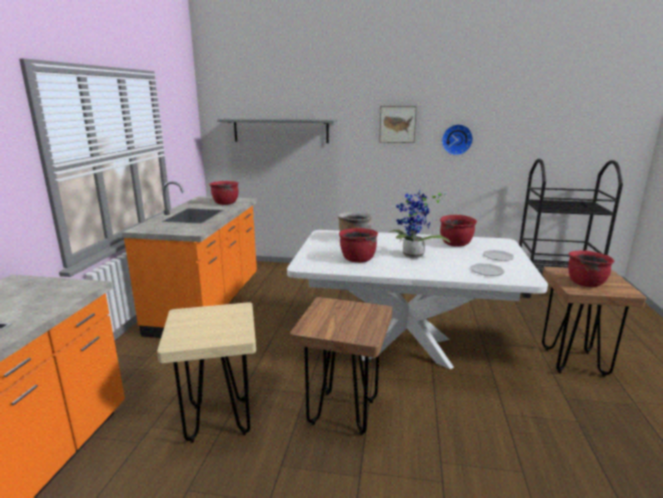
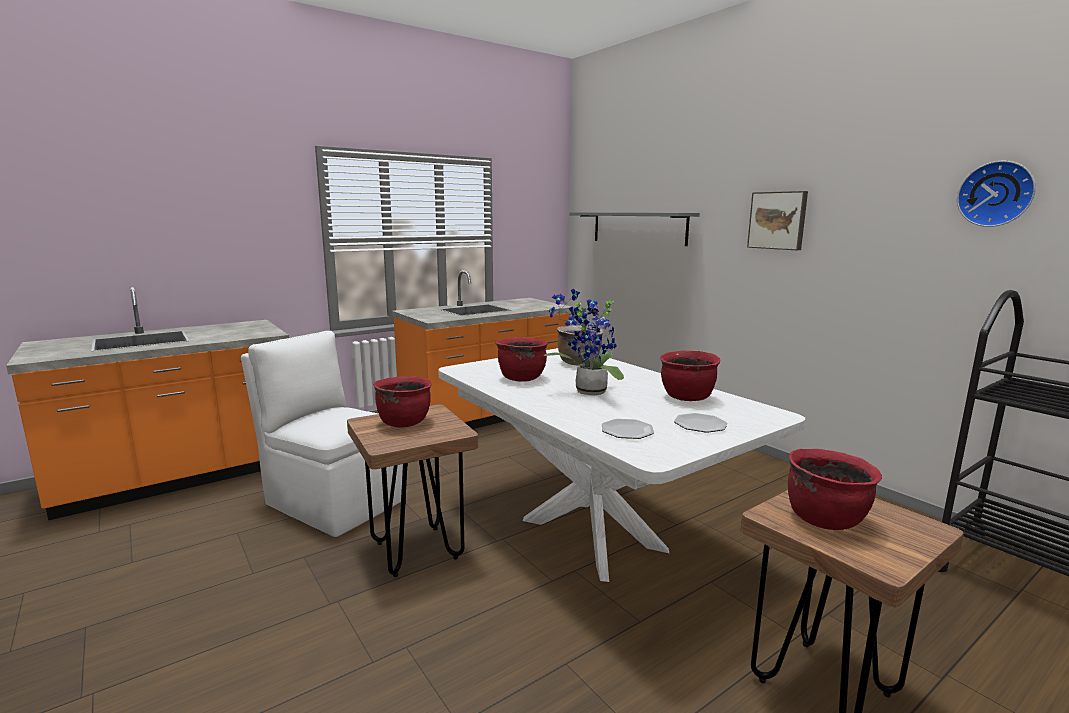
camera: 45 degrees right, 5 degrees down
beige stool [157,302,256,443] -> white chair [241,331,403,537]
red cooking pot [209,181,239,205] -> red cooking pot moved to [373,376,432,428]
wall clock [442,124,473,155] -> wall clock moved to [957,161,1036,227]

